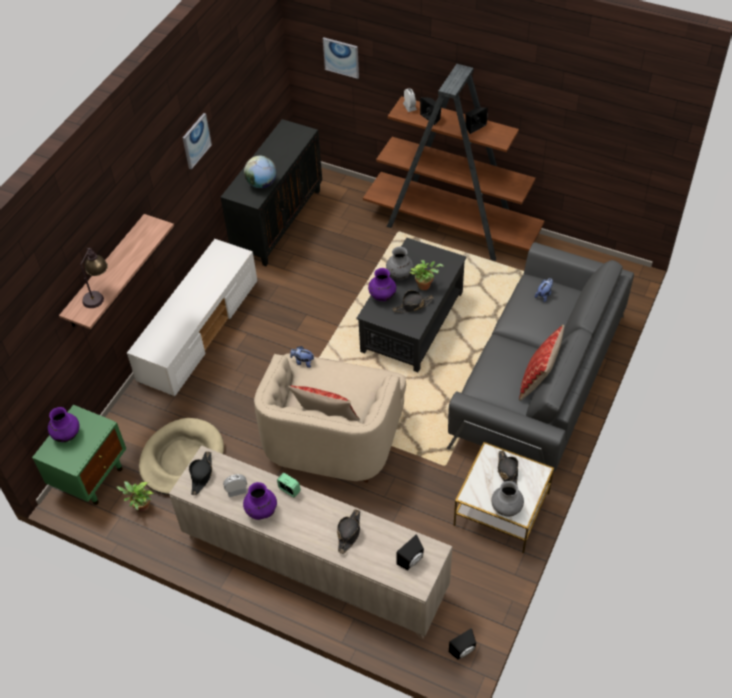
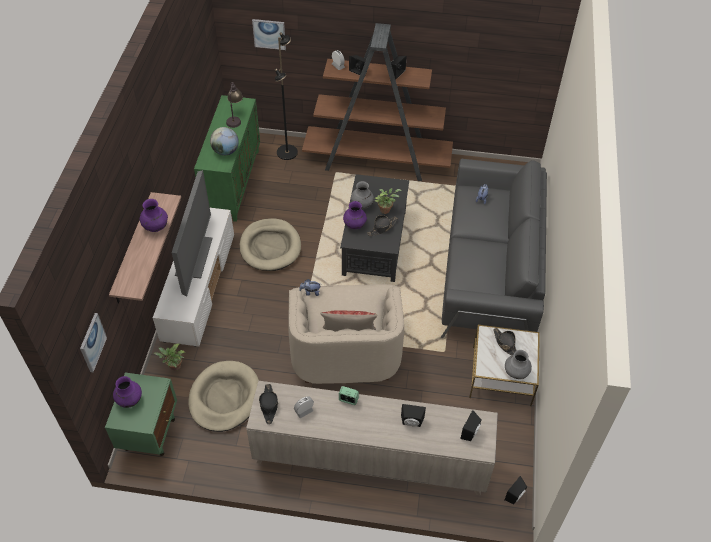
camera: 20 degrees left, 0 degrees up
table lamp [80,247,108,308] -> table lamp moved to [226,82,243,128]
potted plant [116,481,154,512] -> potted plant moved to [153,344,185,371]
picture [183,113,212,170] -> picture moved to [80,313,107,372]
black cabinet [221,119,322,266] -> green cabinet [194,95,260,222]
purple vase [243,482,277,520] -> purple vase moved to [140,199,168,232]
black hat [337,509,360,554] -> black speaker [401,404,426,427]
pillow [519,325,564,401] -> none
none -> television [172,170,212,296]
none -> beige dog bed [240,218,301,271]
none -> black floor lamp [275,32,298,160]

